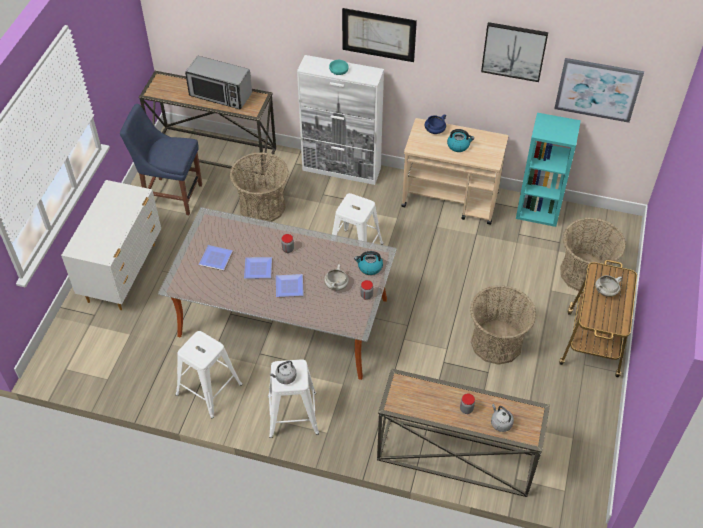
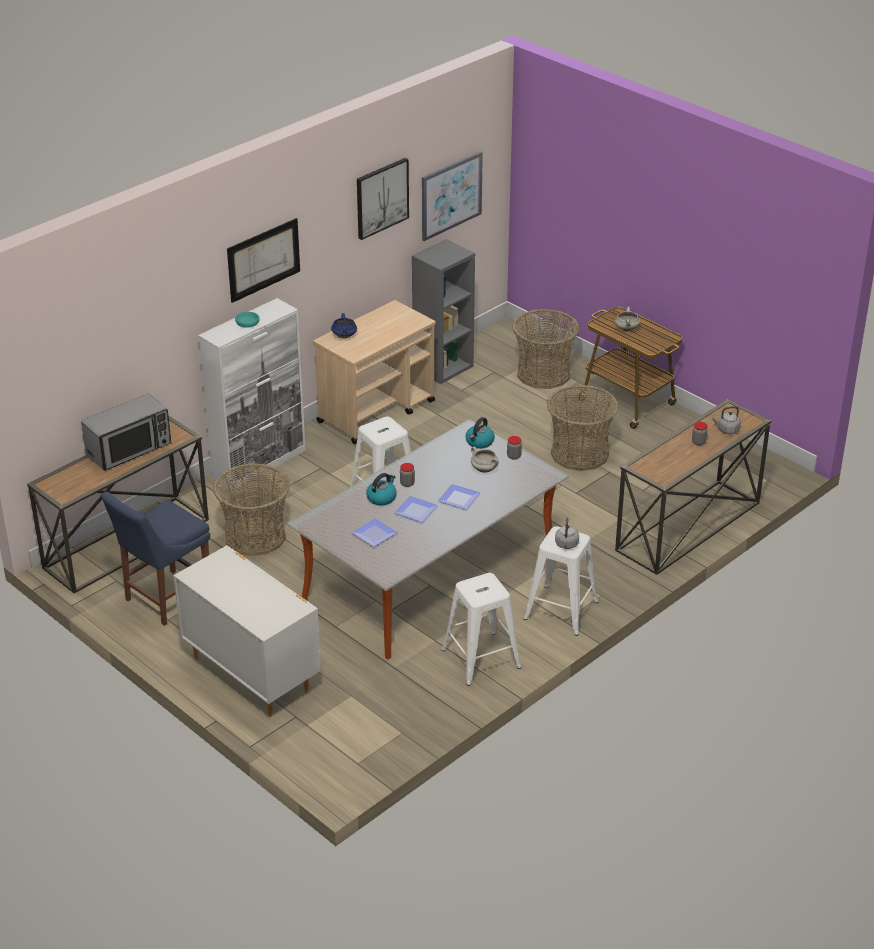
camera: 60 degrees left, 15 degrees down
kettle [447,129,474,152] -> kettle moved to [366,473,397,506]
turquoise bookcase [516,113,581,227] -> grey bookcase [412,239,475,384]

